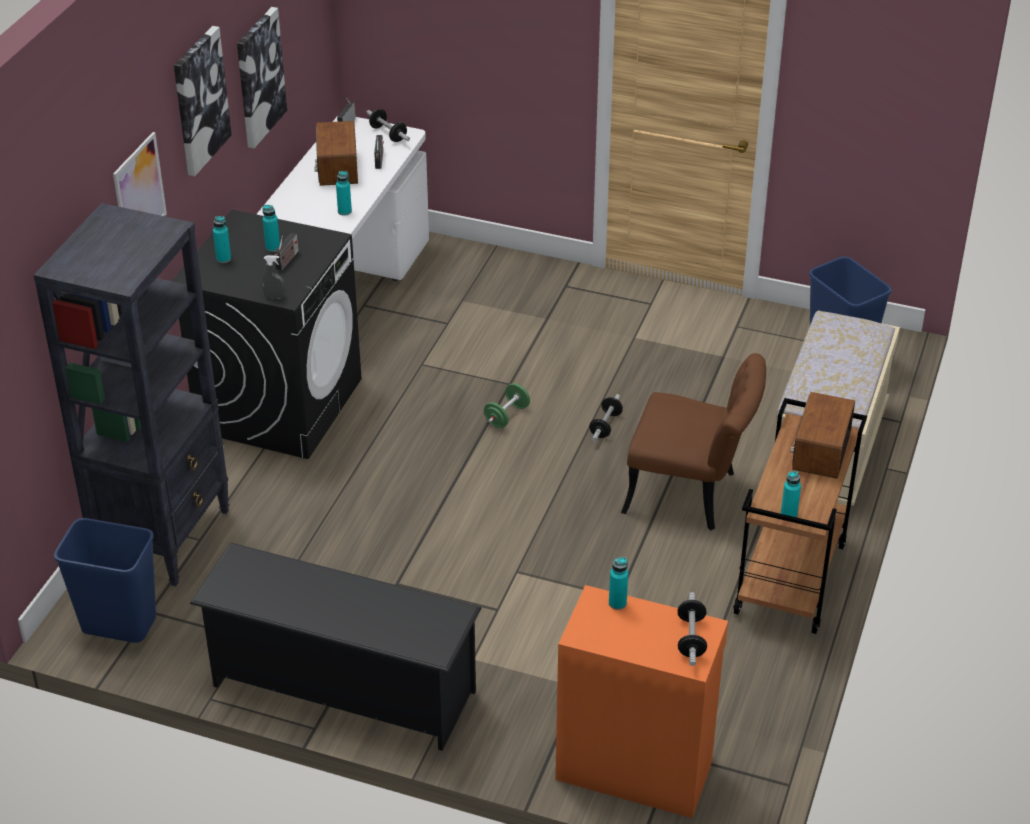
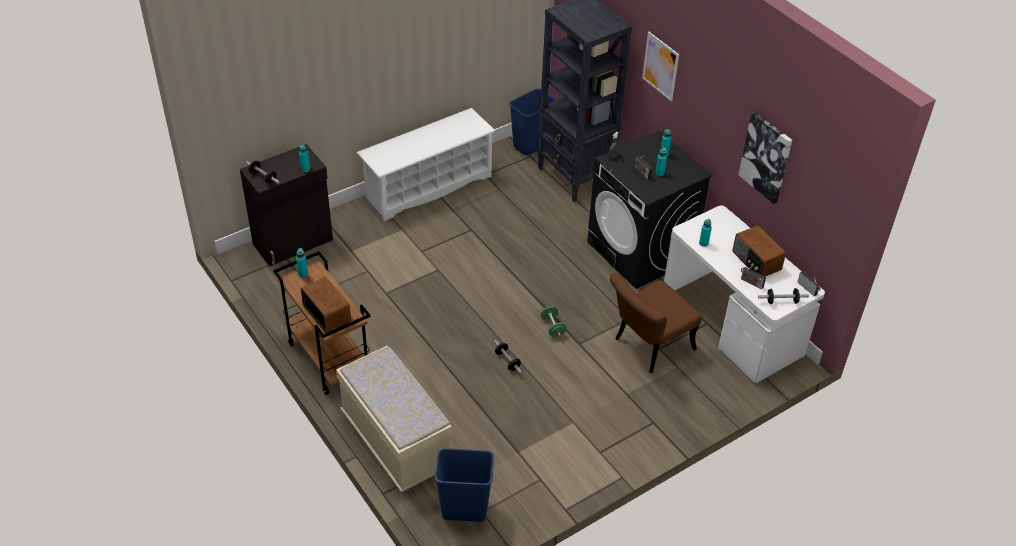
camera: 125 degrees right, 5 degrees up
picture [174,26,232,176] -> none
black shoe rack [190,543,481,751] -> white shoe rack [357,108,496,221]
radio [314,121,358,186] -> radio turned 150 degrees counterclockwise [733,225,786,277]
orange cabinet [555,585,728,818] -> black cabinet [240,144,333,266]
brown chair [621,353,766,530] -> brown chair moved to [610,273,701,373]

